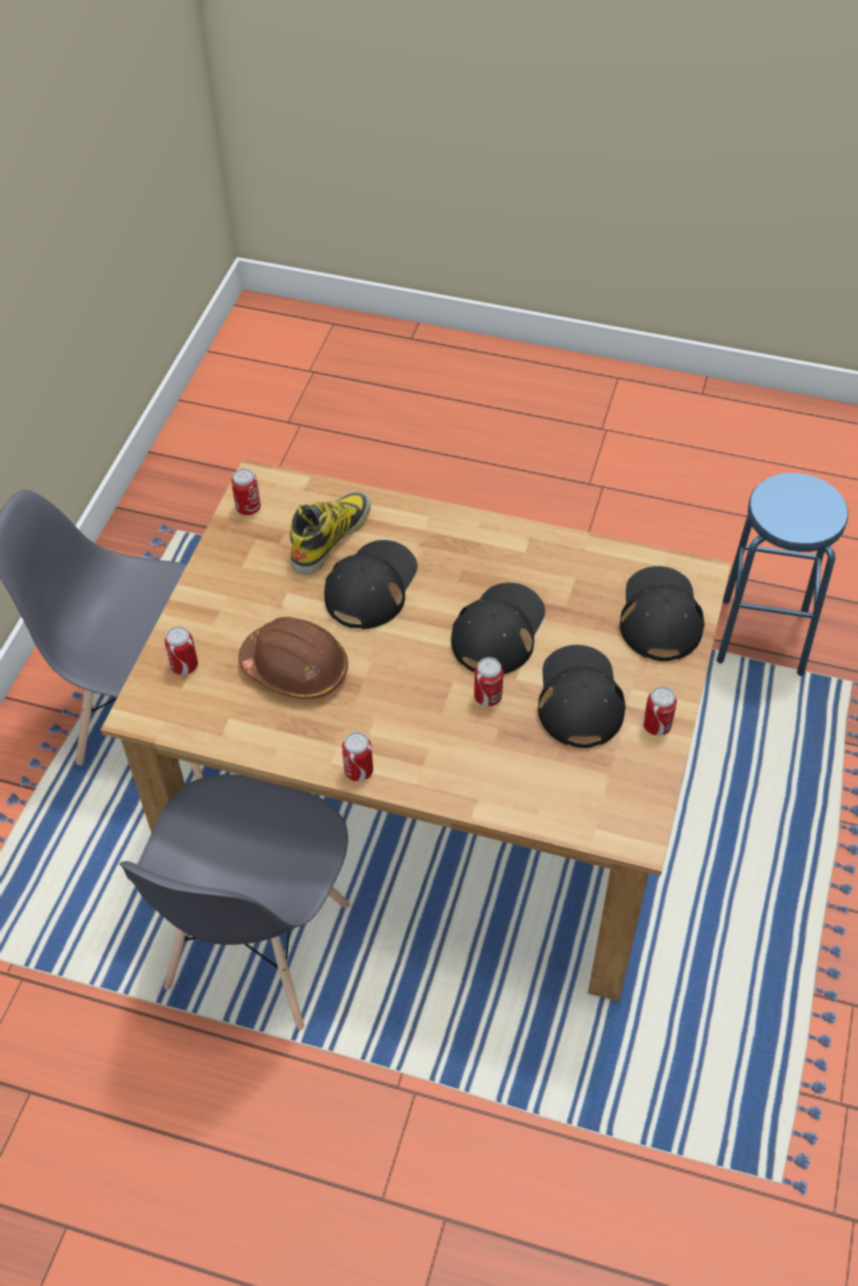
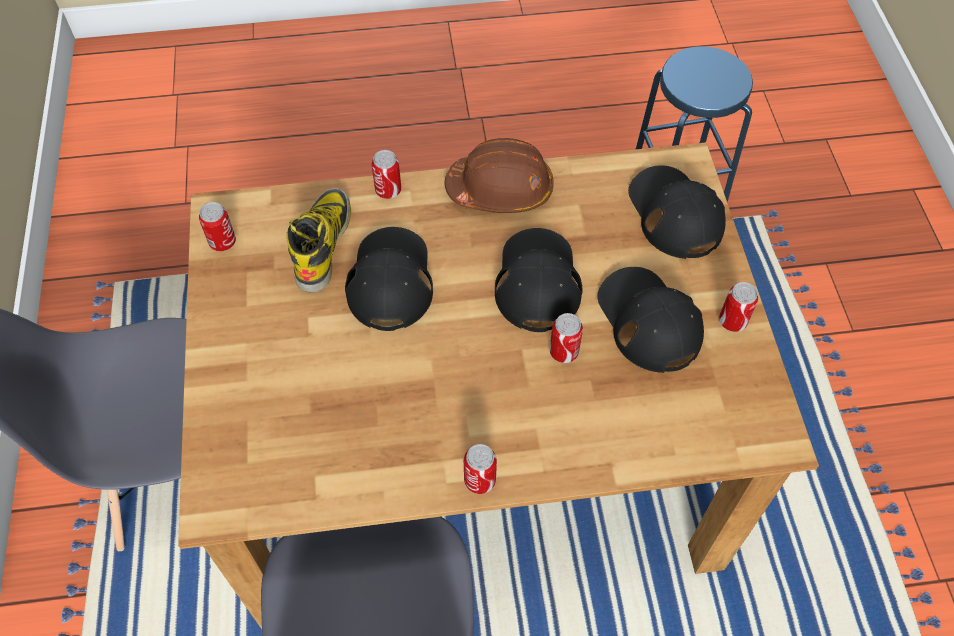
camera: 25 degrees left, 5 degrees up
can [165,626,198,675] -> can moved to [372,150,401,199]
brown hard hat [238,617,348,699] -> brown hard hat moved to [445,138,554,213]

